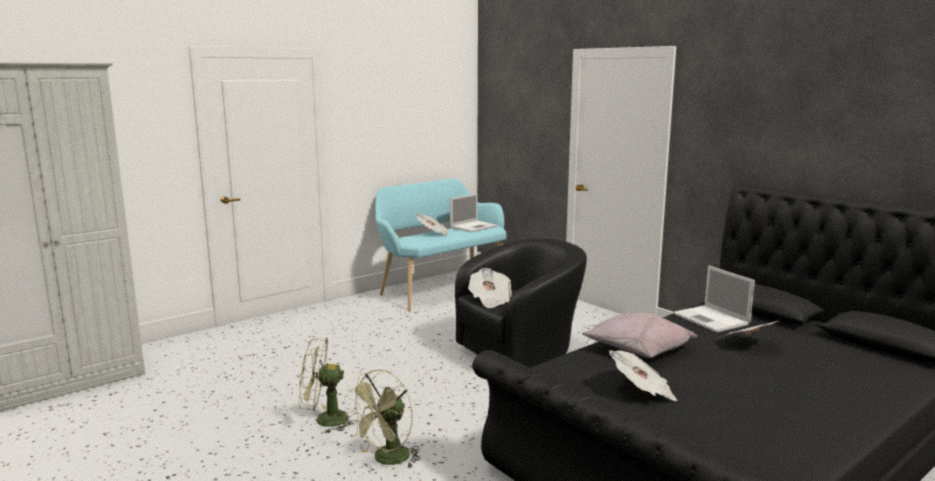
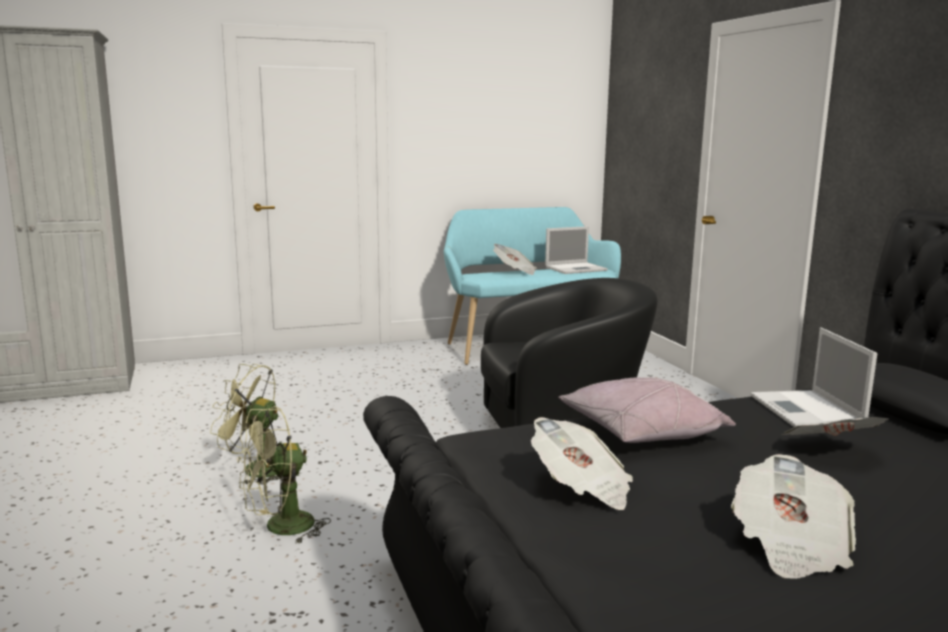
camera: 20 degrees right, 0 degrees up
newspaper [468,268,512,308] -> newspaper moved to [731,454,856,579]

